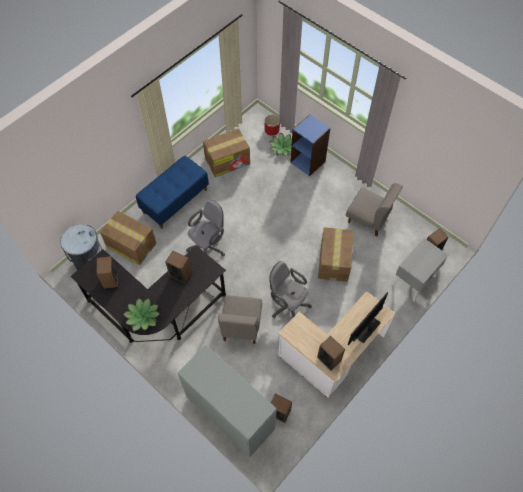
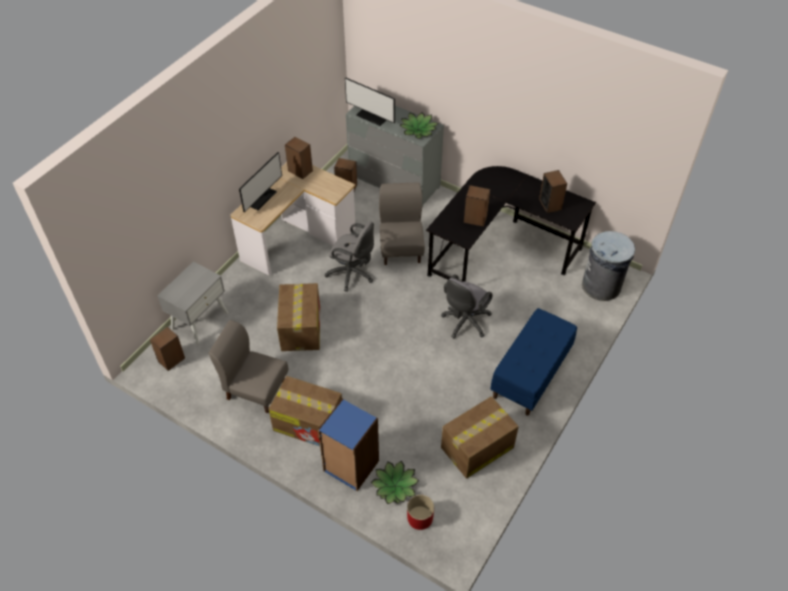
camera: 170 degrees right, 10 degrees down
cardboard box [100,211,157,265] -> cardboard box moved to [268,376,342,446]
potted plant [123,298,160,332] -> potted plant moved to [399,112,438,139]
none -> monitor [345,77,395,126]

